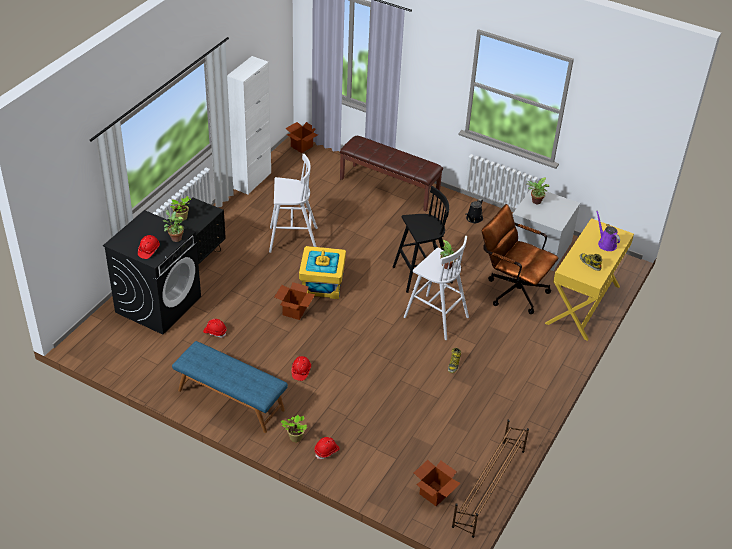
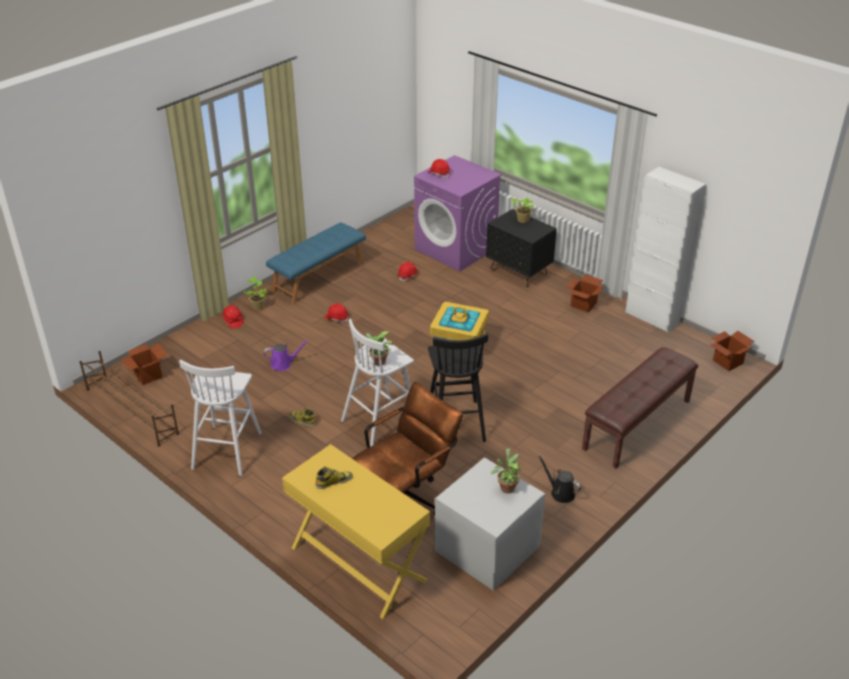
camera: 105 degrees right, 5 degrees down
black washing machine [103,210,201,335] -> purple washing machine [414,155,501,272]
potted plant [163,210,184,242] -> none
white stool [269,154,318,253] -> white stool moved to [179,359,262,476]
cardboard box [274,282,315,320] -> cardboard box moved to [566,275,605,313]
purple watering can [596,211,620,251] -> purple watering can moved to [264,340,309,371]

